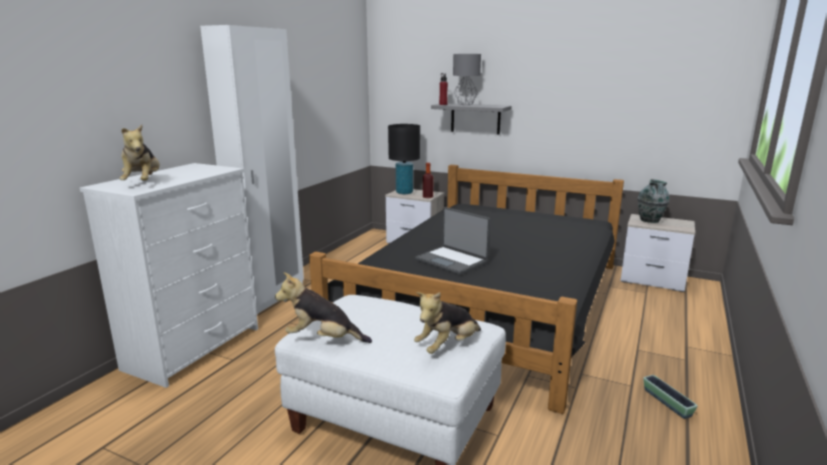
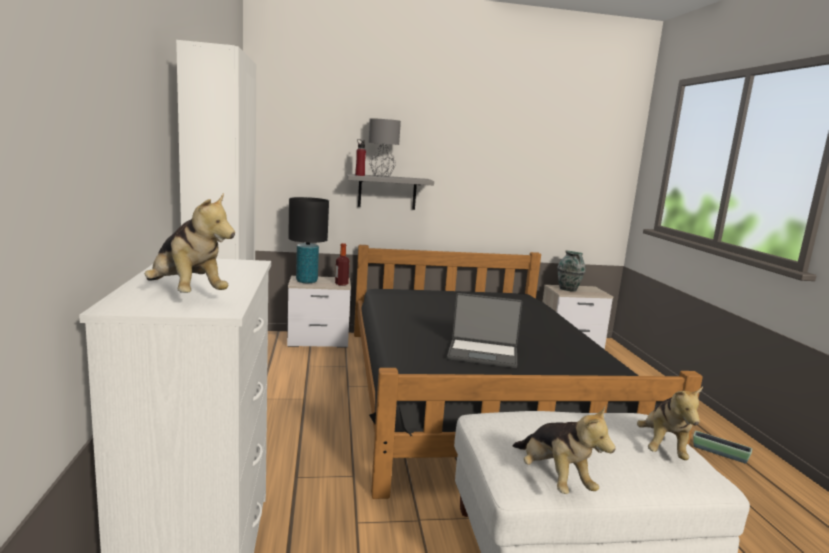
camera: 35 degrees left, 5 degrees down
plush toy [275,272,372,343] -> plush toy turned 90 degrees counterclockwise [513,406,616,494]

